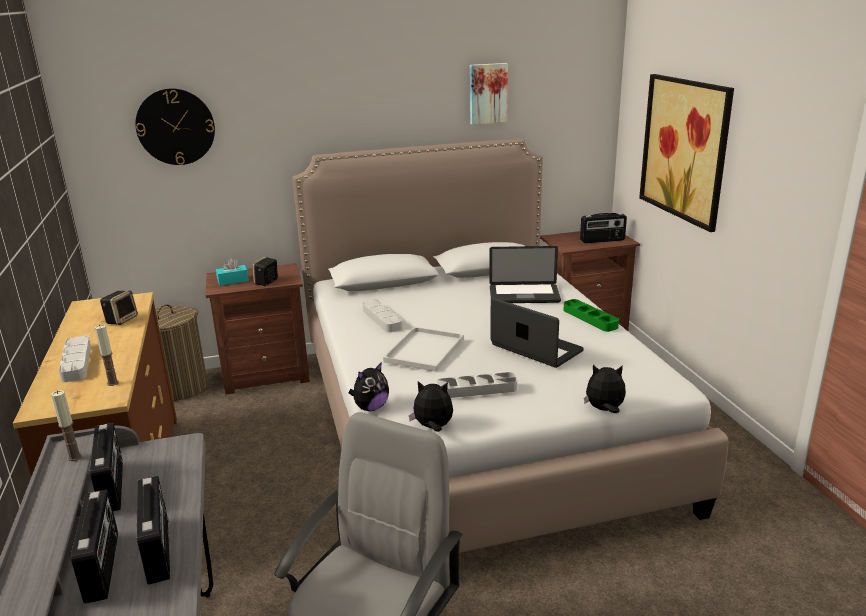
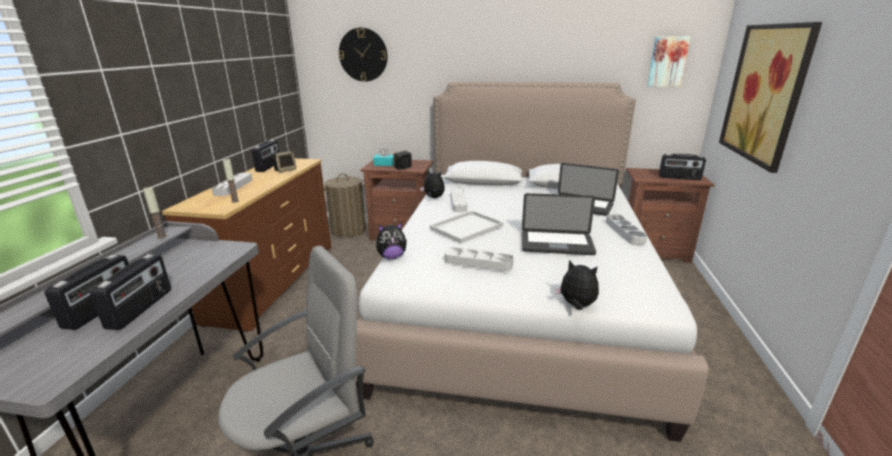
camera: 25 degrees right, 0 degrees up
radio [90,423,123,512] -> radio moved to [252,140,279,172]
plush toy [409,381,453,432] -> plush toy moved to [420,169,445,198]
picture [470,63,508,125] -> picture moved to [647,36,691,87]
laptop [490,298,584,368] -> laptop turned 120 degrees clockwise [522,193,596,255]
green tray [563,299,619,332] -> grey tray [606,214,647,245]

